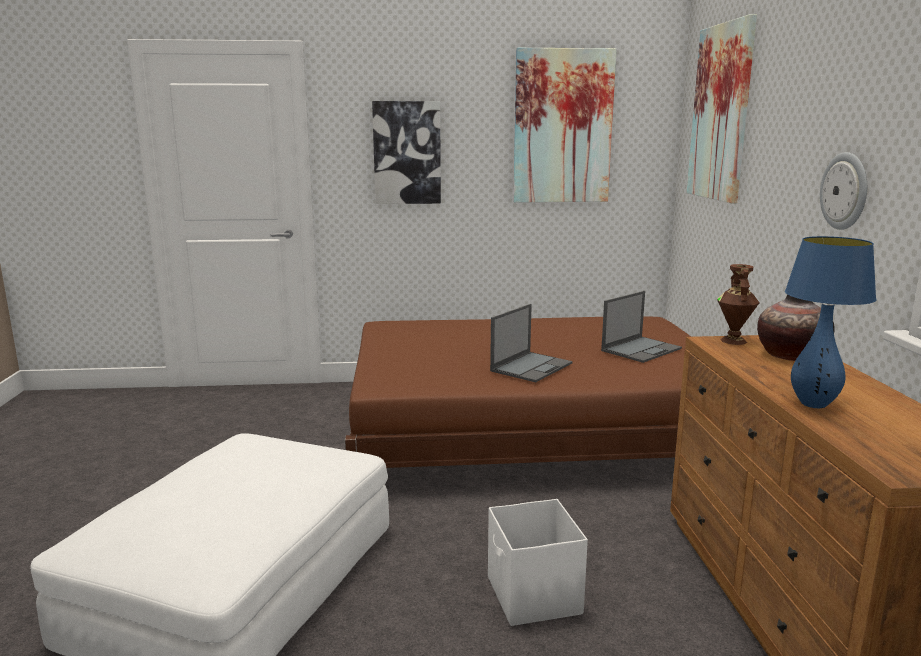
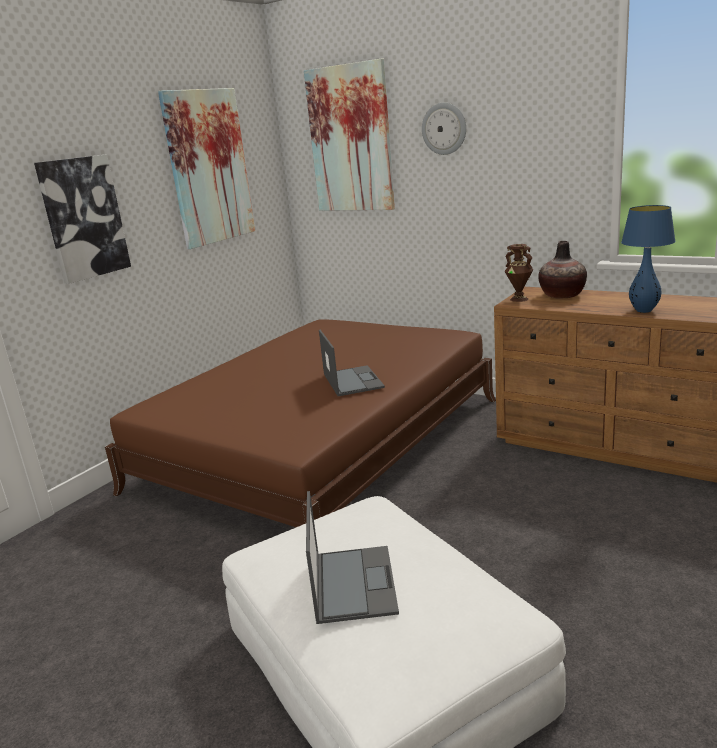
camera: 50 degrees left, 5 degrees up
white storage box [488,499,588,626] -> none
laptop [601,291,682,363] -> laptop moved to [306,491,399,624]
wall clock [820,152,867,230] -> wall clock moved to [422,103,466,155]

